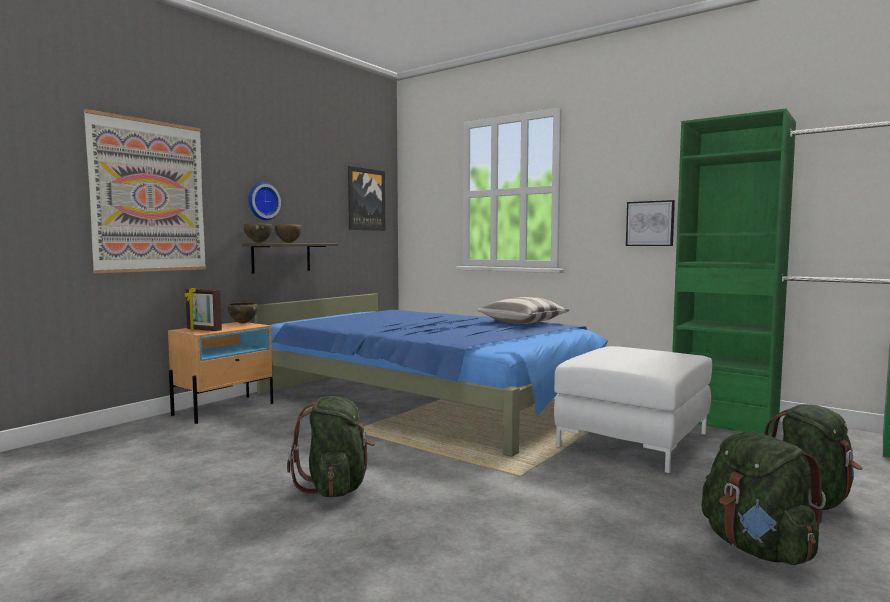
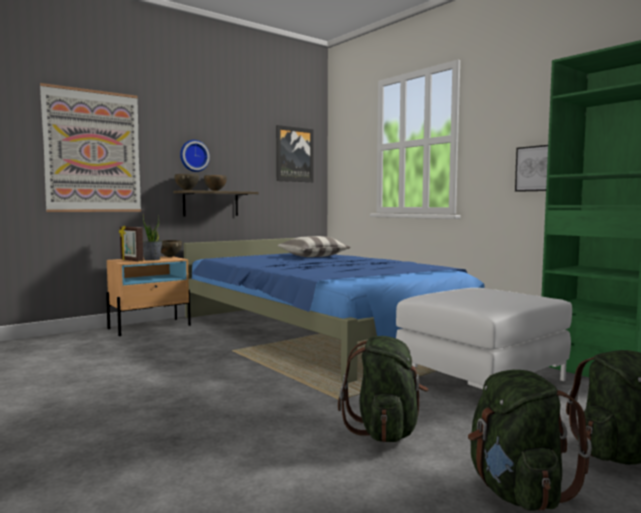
camera: 15 degrees right, 0 degrees up
green backpack [287,396,375,498] -> green backpack moved to [338,336,429,442]
pillow [477,297,569,324] -> pillow moved to [277,236,351,257]
none -> potted plant [143,214,162,261]

